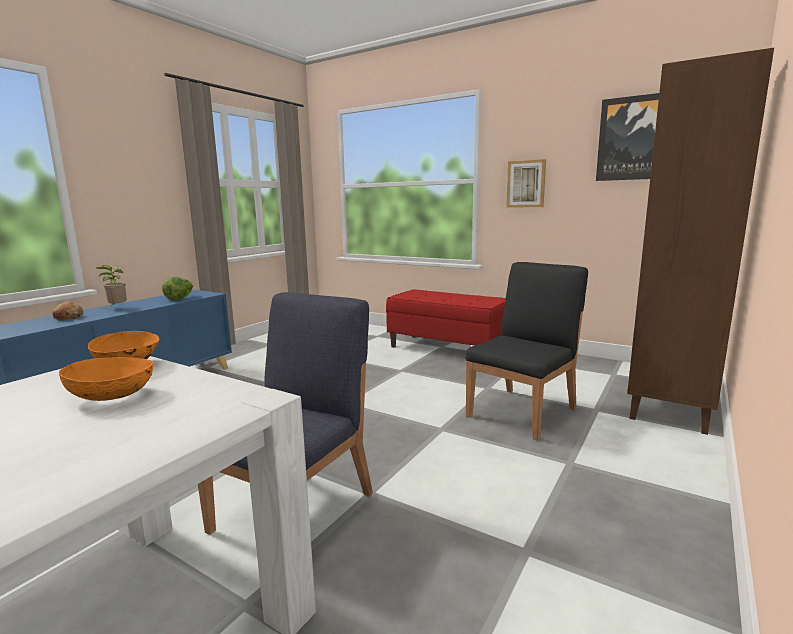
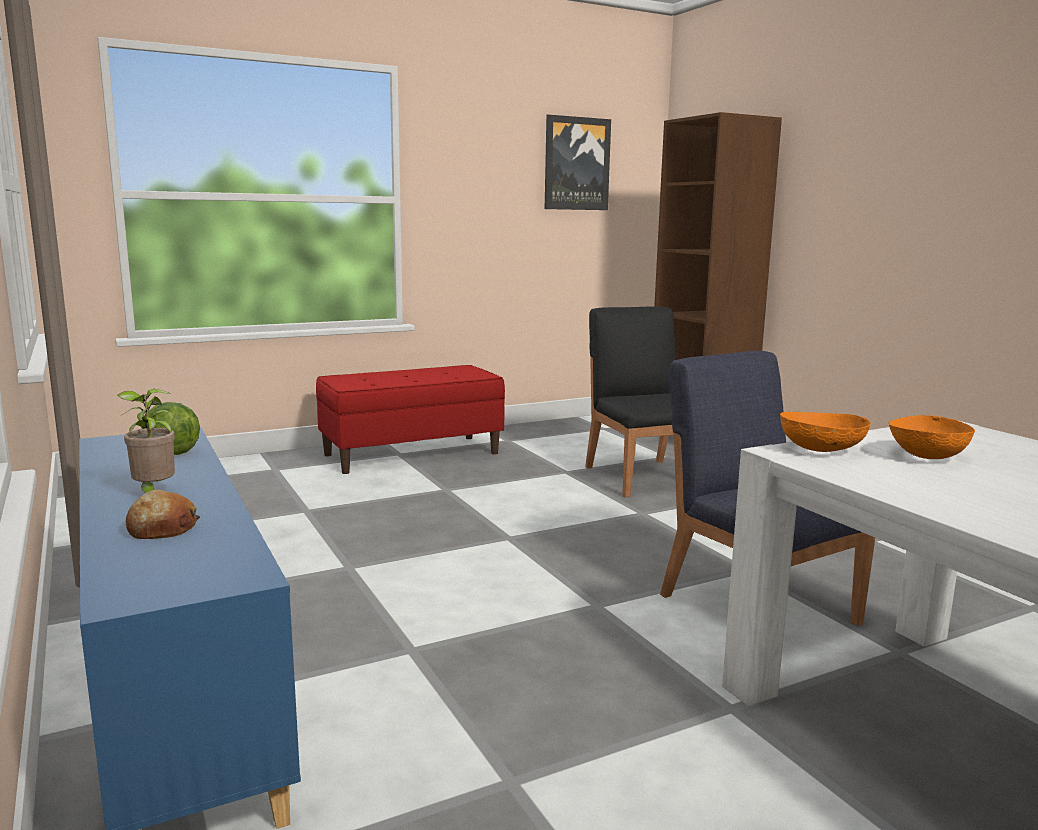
camera: 60 degrees left, 0 degrees up
picture [506,159,546,208] -> none

